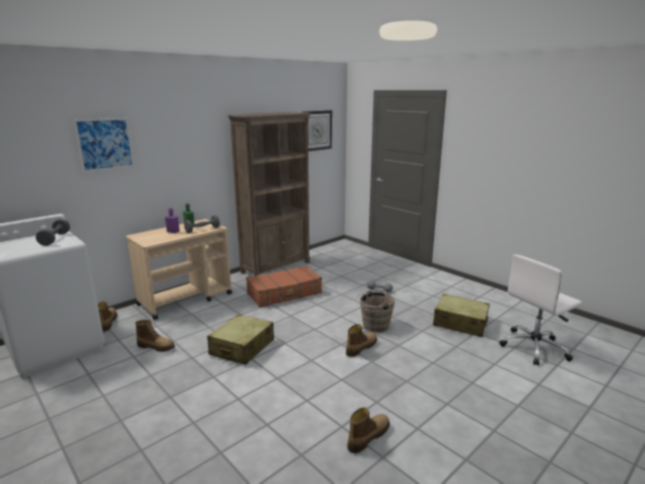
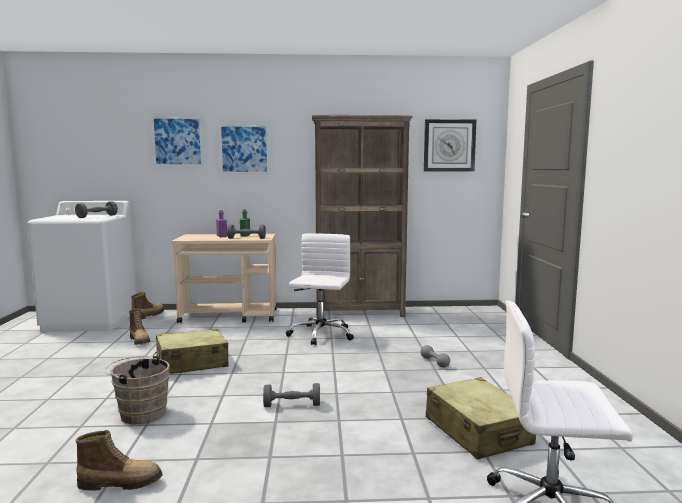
camera: 40 degrees right, 10 degrees down
brown suitcase [246,265,322,307] -> white office chair [286,233,354,345]
boot [346,324,377,357] -> grey dumbbell [263,383,320,407]
brown bucket [356,291,395,332] -> brown bucket moved to [104,356,170,425]
none -> picture [220,125,269,173]

